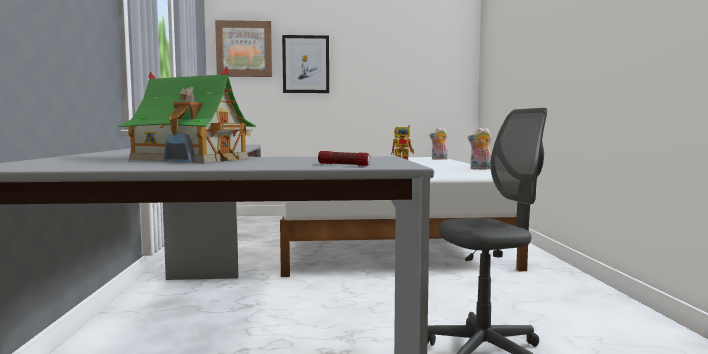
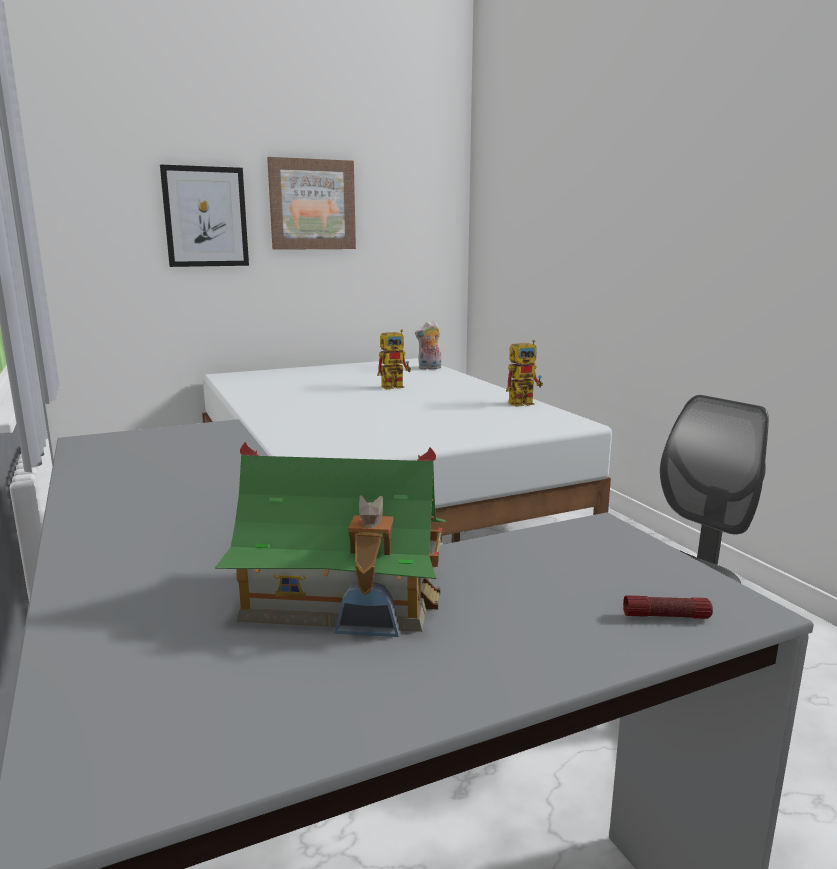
camera: 20 degrees left, 10 degrees up
picture [215,20,272,77] -> picture moved to [267,157,356,250]
plush toy [467,127,491,169] -> toy robot [506,340,543,407]

